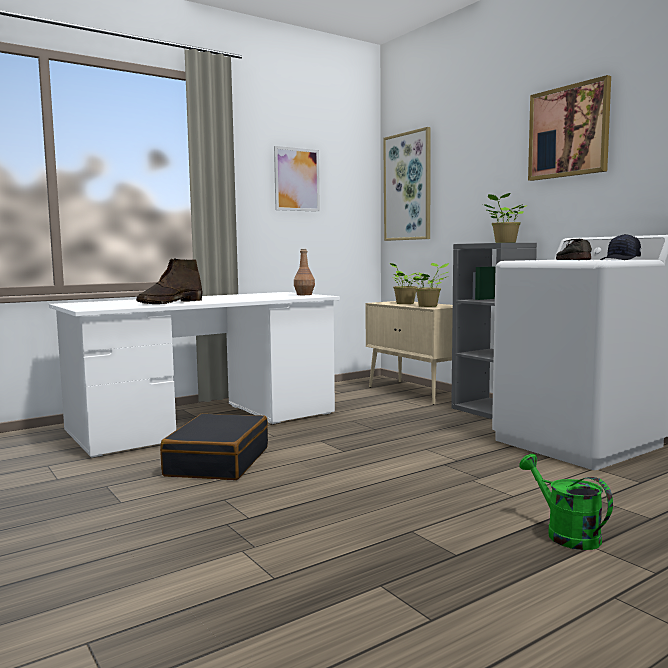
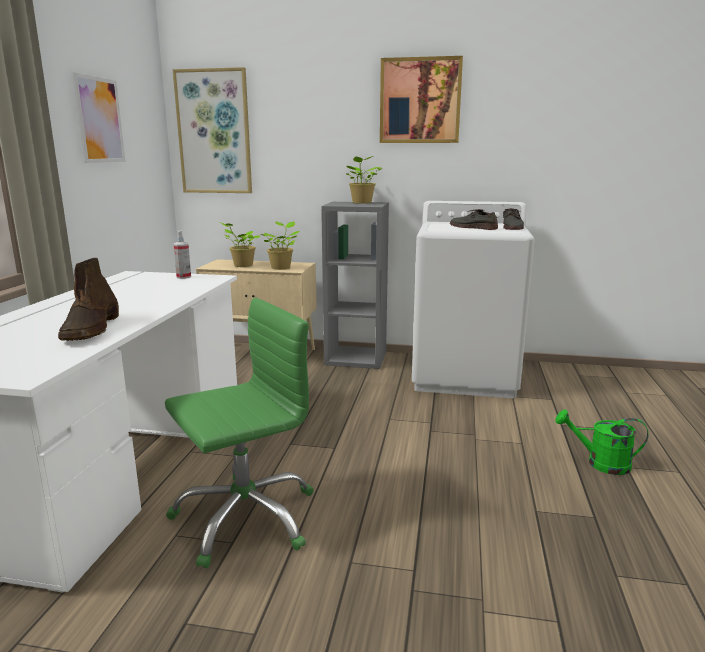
camera: 45 degrees left, 10 degrees up
black suitcase [160,414,268,480] -> green office chair [165,298,314,568]
brown bottle [294,249,315,295] -> spray bottle [173,231,191,279]
black cap [600,234,641,260] -> grey shoe [503,208,524,230]

